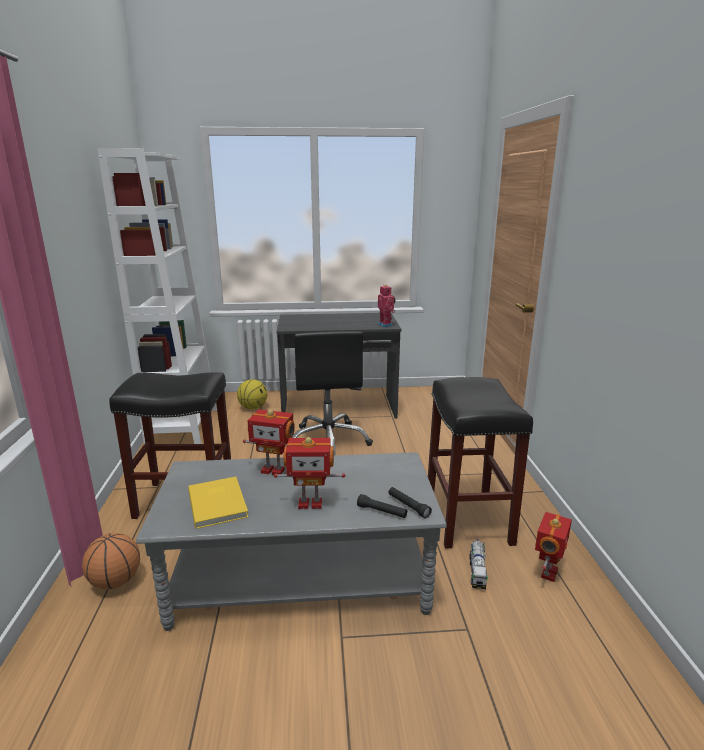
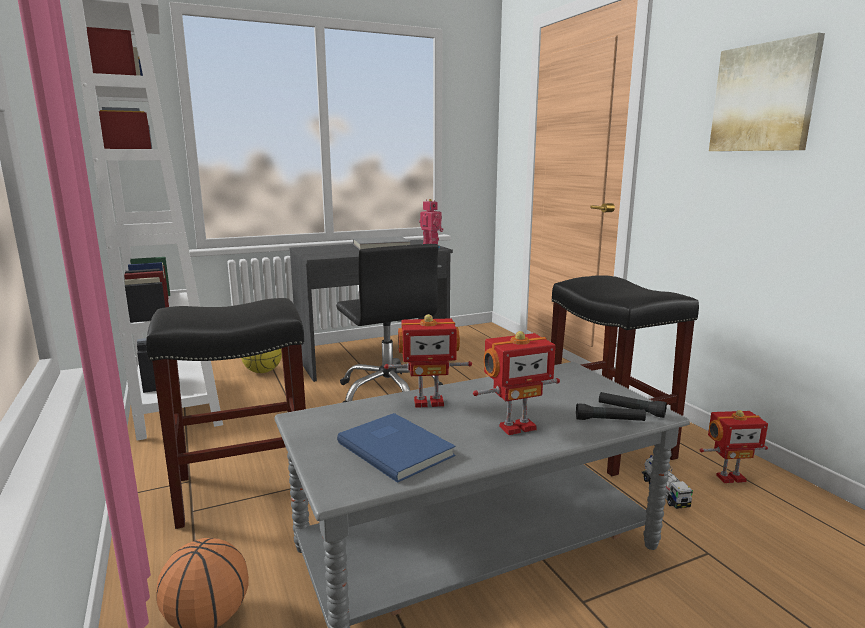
camera: 20 degrees left, 5 degrees down
yellow book [188,477,248,529] -> blue book [337,413,456,483]
toy robot [535,512,572,582] -> toy robot turned 75 degrees clockwise [700,410,768,483]
none -> grey book [353,237,411,250]
none -> picture [709,32,825,151]

